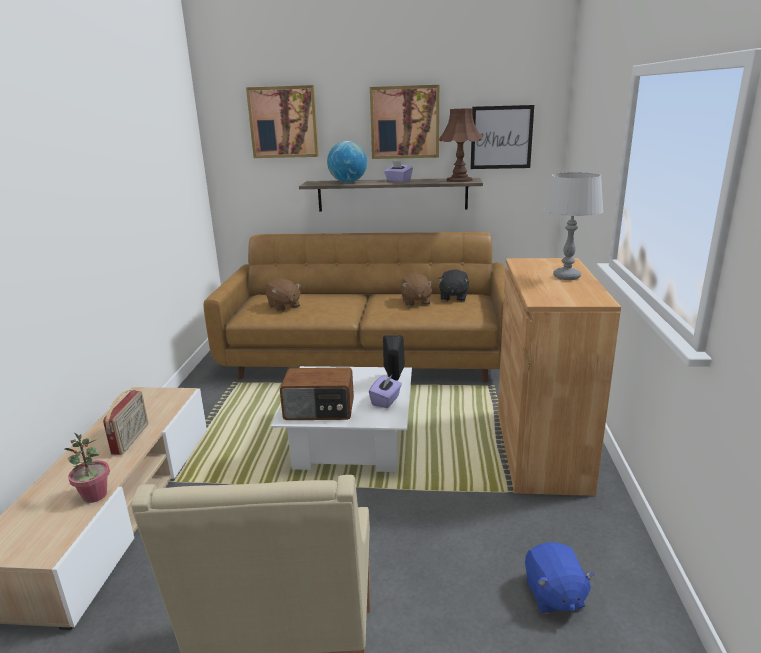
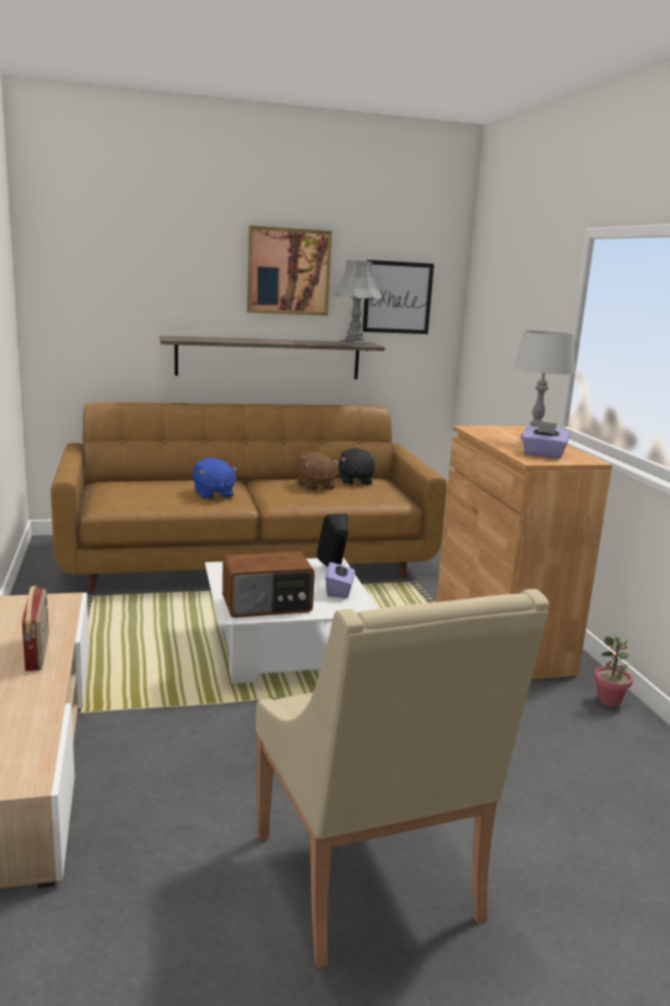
camera: 20 degrees left, 5 degrees down
potted plant [64,433,110,503] -> potted plant moved to [594,637,633,707]
picture [246,85,319,158] -> none
brown plush toy [266,279,301,312] -> none
globe [327,141,367,183] -> none
purple tissue box [384,161,413,182] -> purple tissue box moved to [522,421,570,459]
brown table lamp [439,108,483,182] -> grey table lamp [332,260,382,346]
blue plush toy [525,542,595,614] -> blue plush toy moved to [193,458,238,500]

